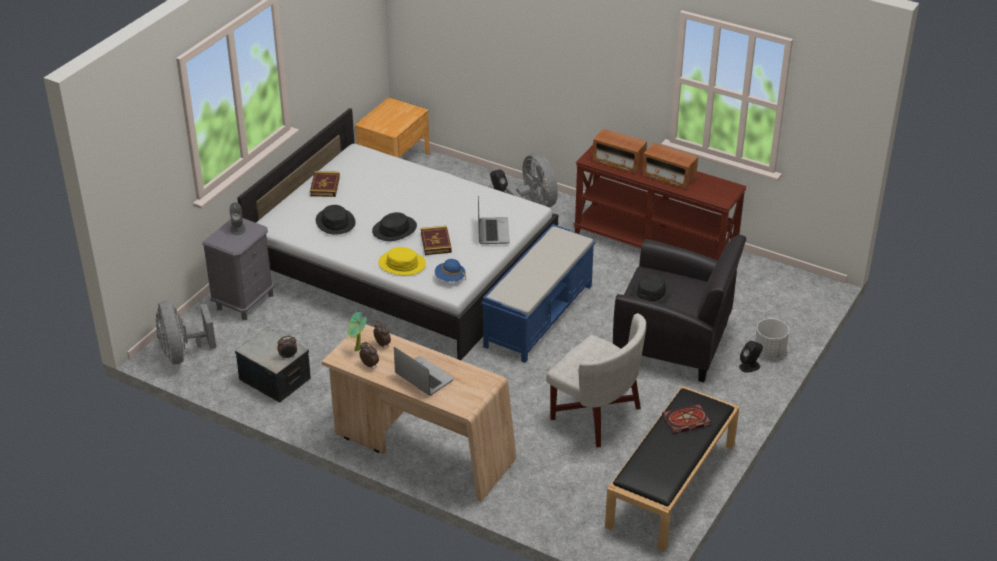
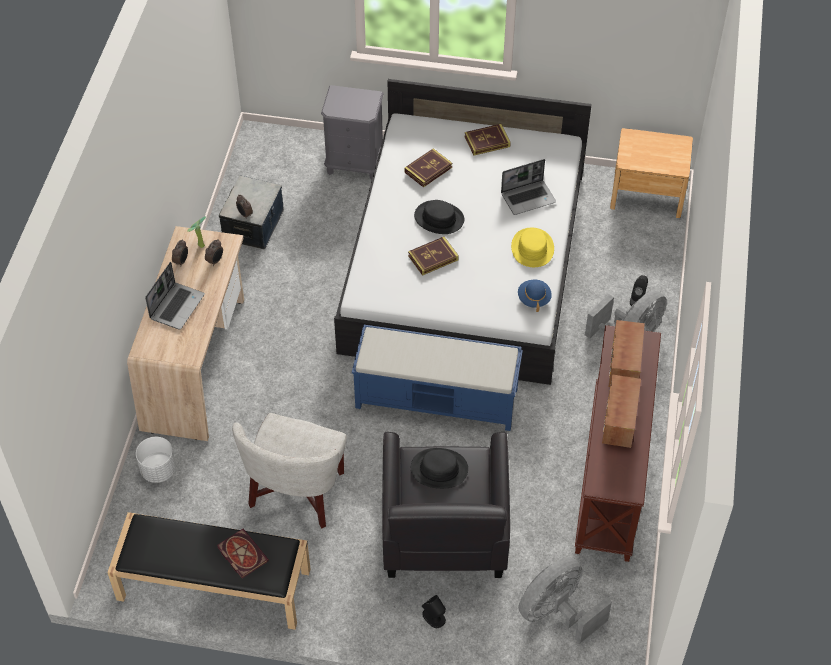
camera: 70 degrees right, 15 degrees up
grey fan [156,301,216,364] -> grey fan moved to [518,557,612,643]
grey speaker [229,202,245,235] -> none
black hat [316,205,355,235] -> book [404,148,452,188]
yellow hat [378,247,426,275] -> yellow hat moved to [511,228,554,267]
blue hat [435,259,466,282] -> blue hat moved to [518,280,552,312]
laptop [478,195,510,244] -> laptop moved to [501,159,556,215]
white planter [755,319,789,359] -> white planter moved to [136,437,176,483]

